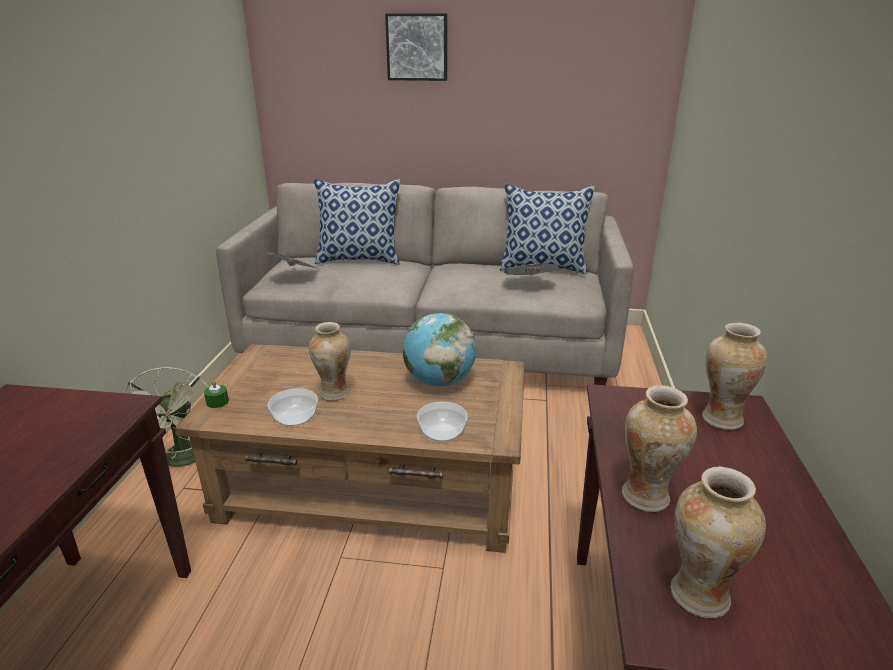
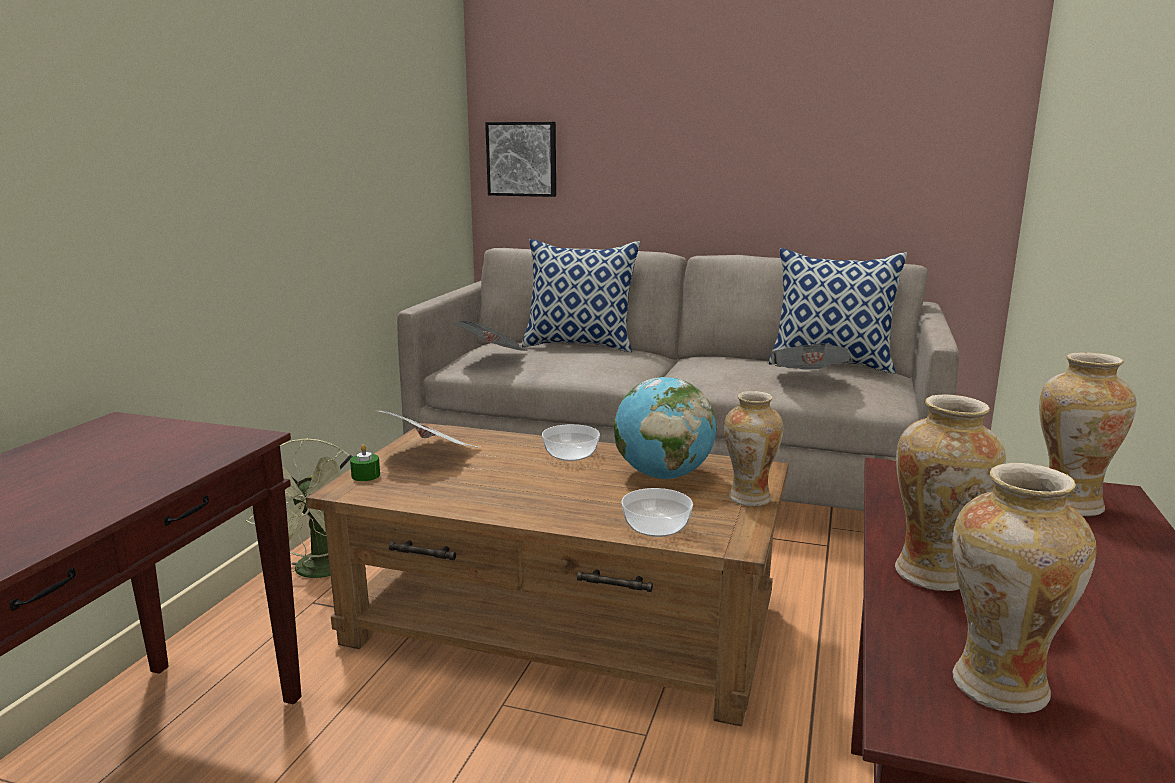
camera: 10 degrees right, 10 degrees down
bowl [268,388,318,426] -> bowl moved to [542,424,600,461]
vase [309,322,351,401] -> vase moved to [724,391,784,506]
picture [385,13,447,81] -> picture moved to [485,122,556,197]
none -> newspaper [379,411,478,447]

